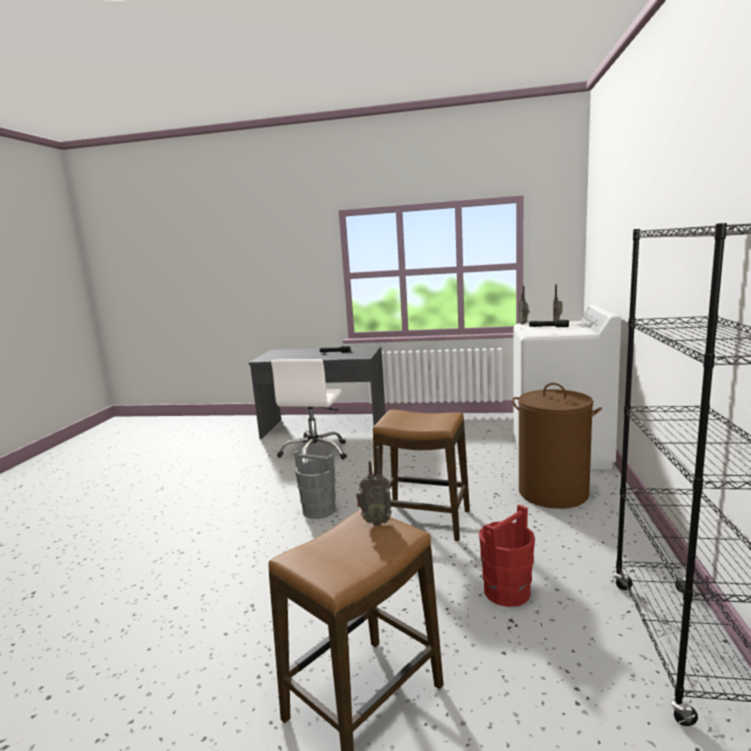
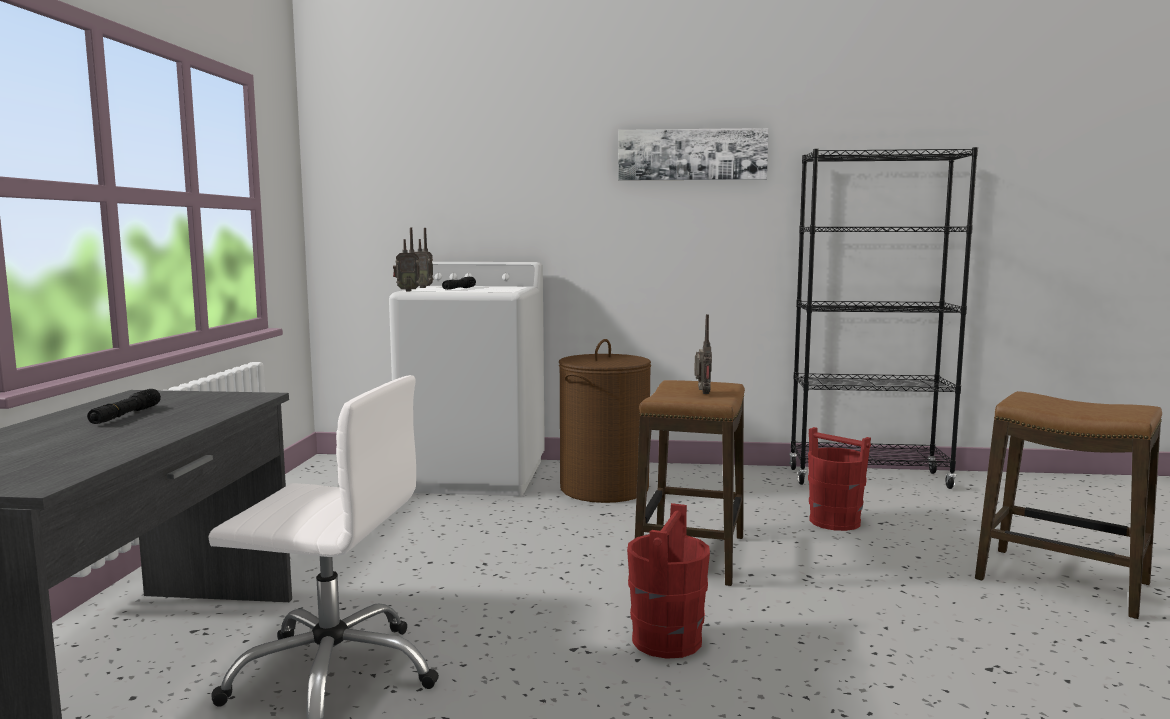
camera: 95 degrees left, 5 degrees down
grey bucket [294,450,336,519] -> red bucket [627,503,710,659]
radio [356,446,392,525] -> radio moved to [694,314,712,394]
none -> picture [618,128,769,181]

